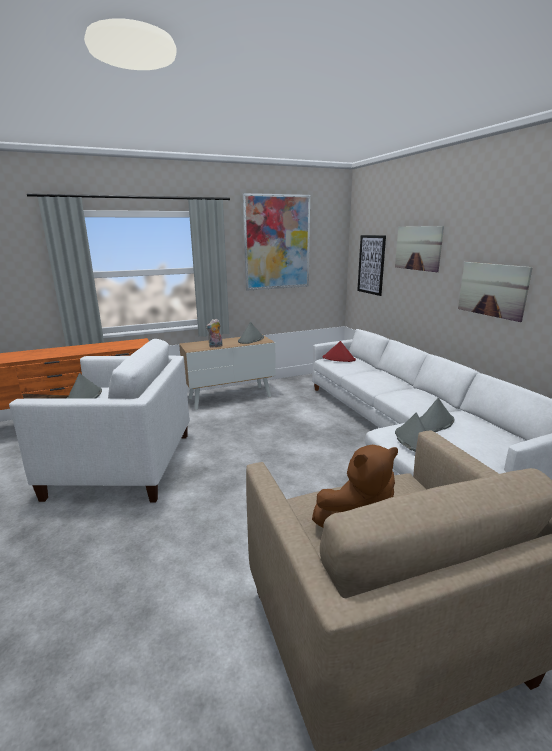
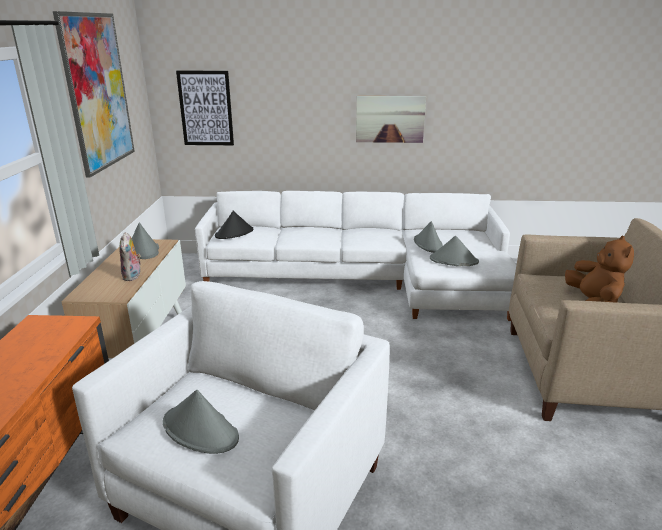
camera: 65 degrees left, 5 degrees up
red hat [323,341,356,362] -> black hat [215,211,253,239]
picture [395,226,444,272] -> none

